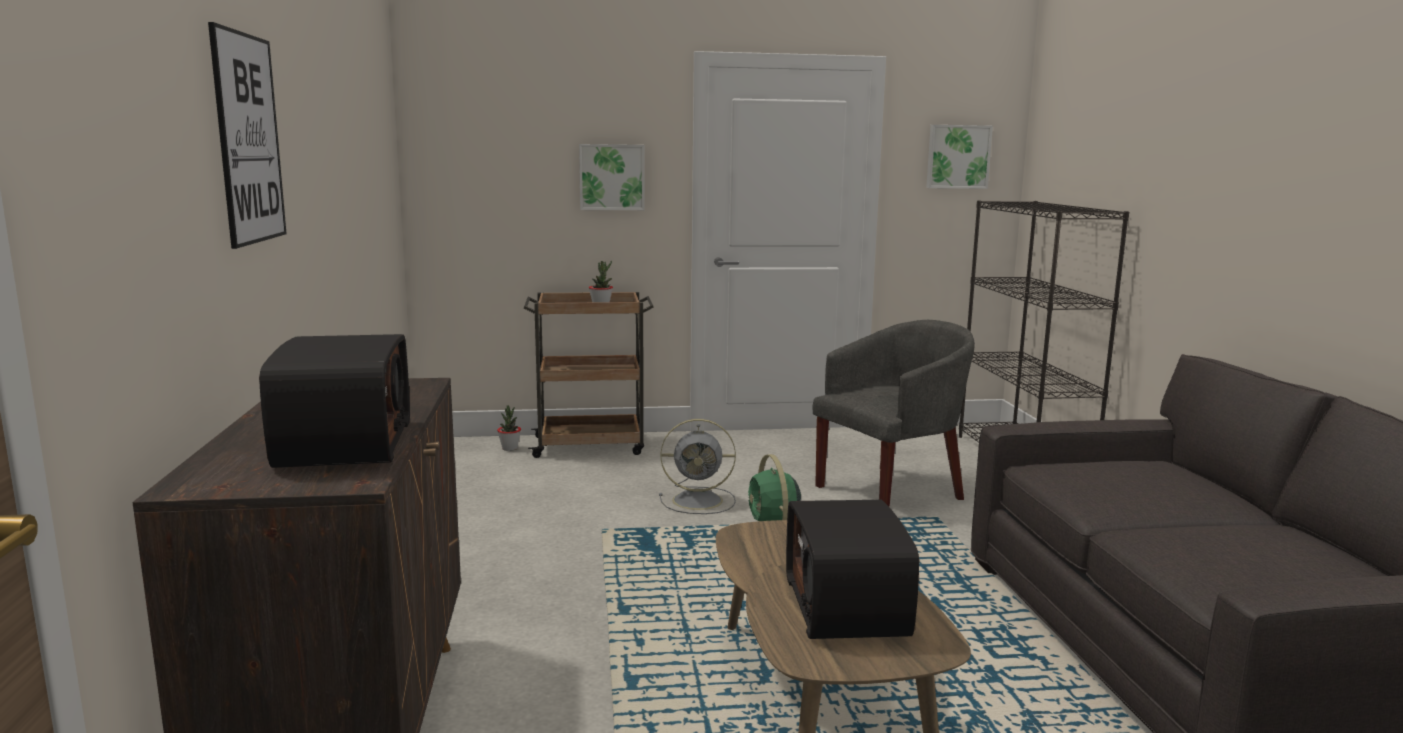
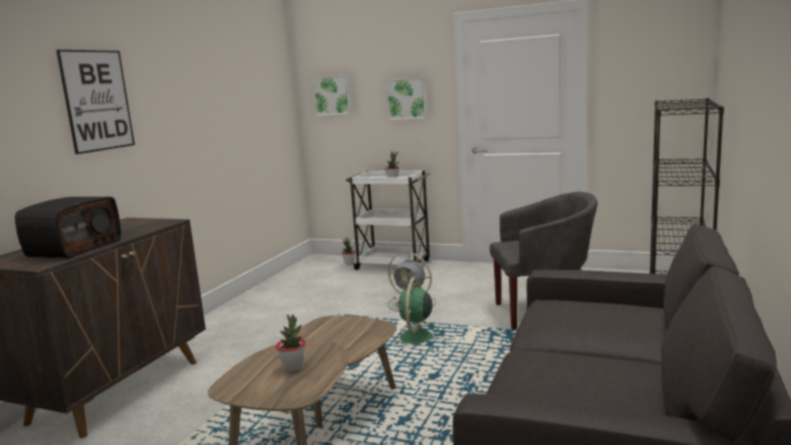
camera: 30 degrees right, 0 degrees up
brown cart [524,292,654,458] -> white cart [346,170,430,270]
radio [786,500,920,639] -> potted plant [276,314,305,371]
picture [926,125,993,189] -> picture moved to [312,74,352,116]

